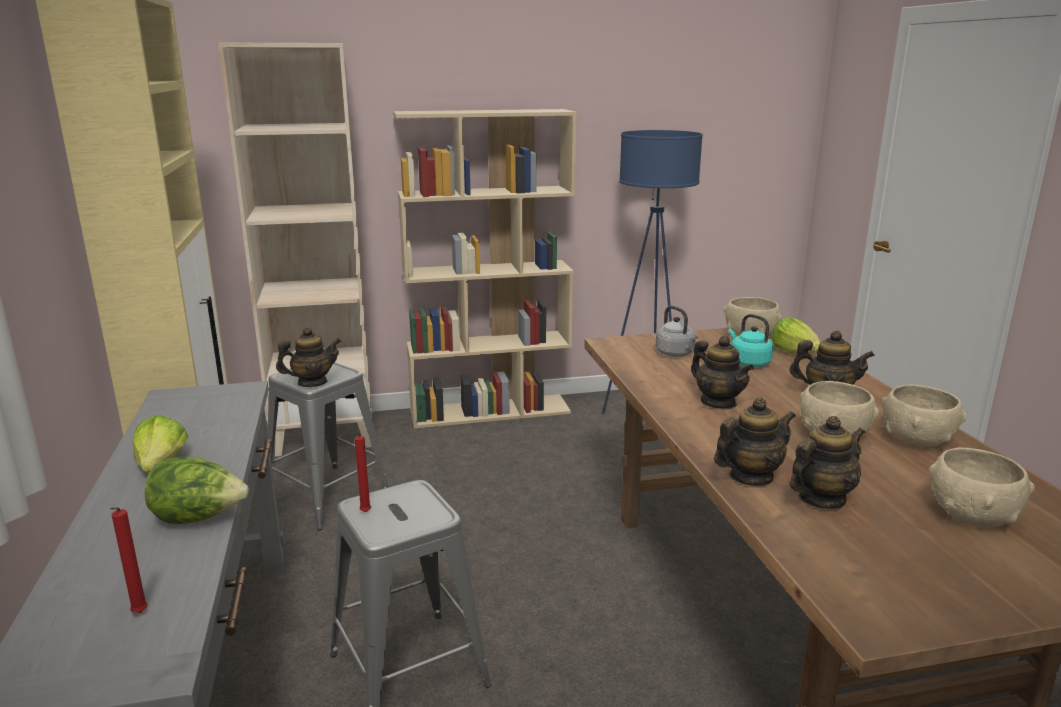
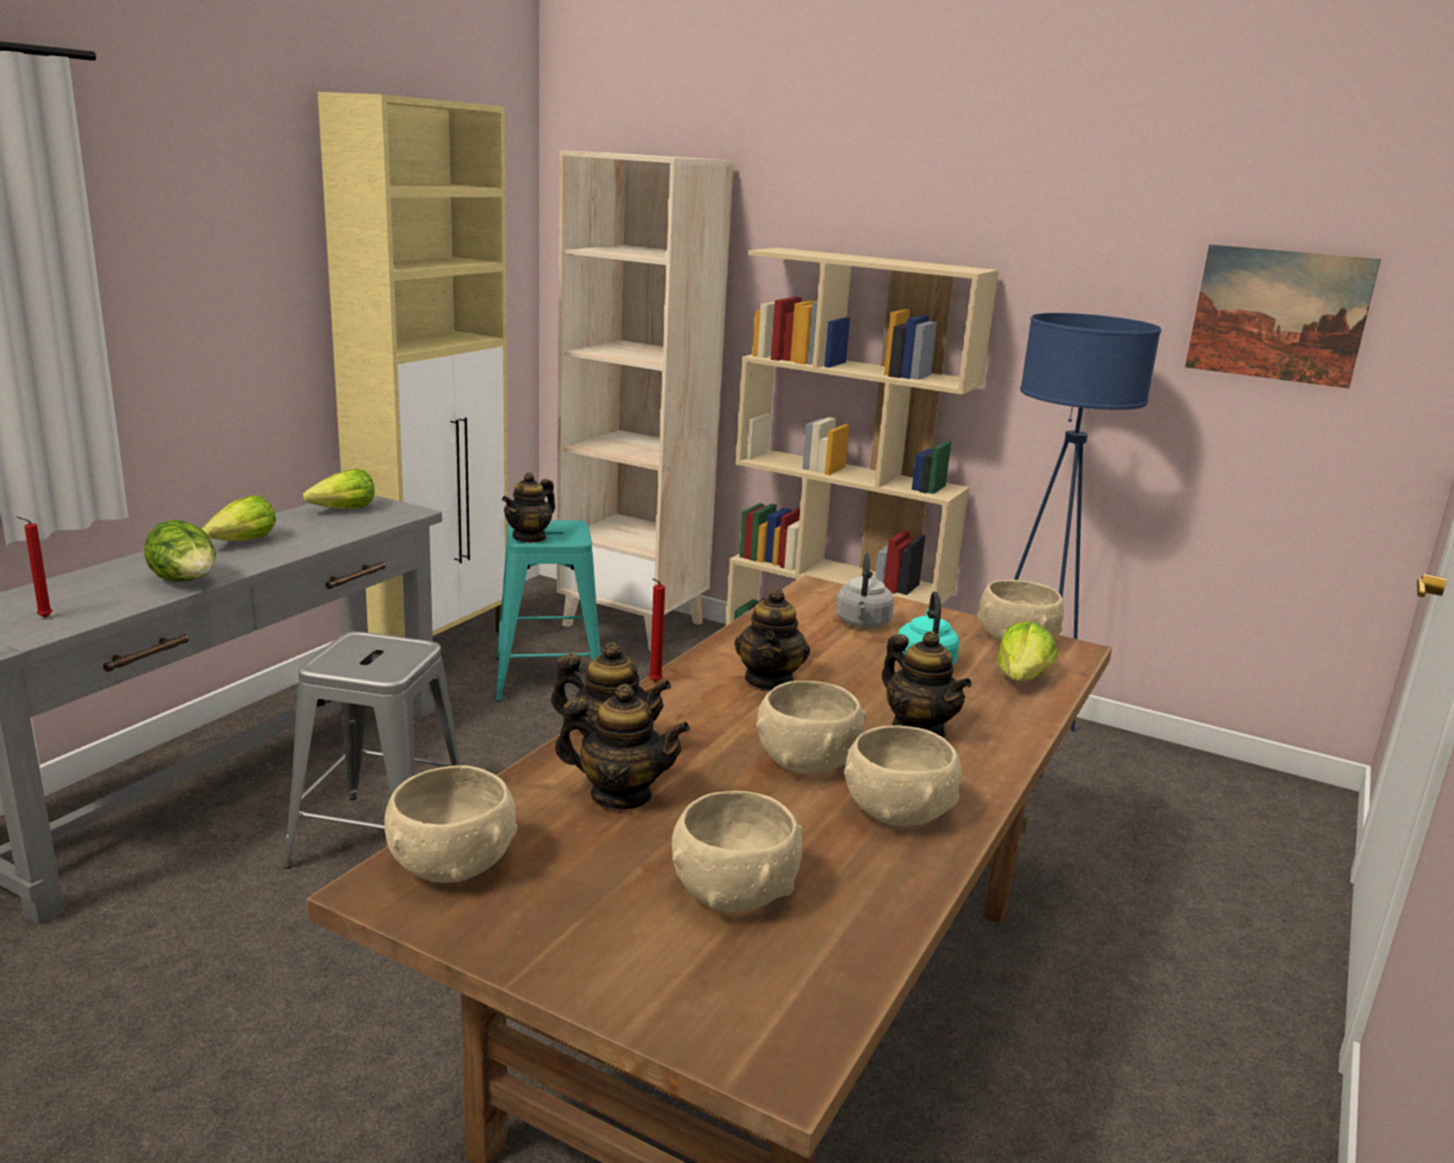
camera: 40 degrees right, 0 degrees up
grey stool [268,362,389,530] -> turquoise stool [496,520,601,702]
teapot [276,327,341,387] -> teapot turned 105 degrees clockwise [502,472,555,543]
red candle [355,433,371,512] -> red candle moved to [649,578,665,682]
none -> lettuce [303,469,375,508]
none -> beige bowl [384,765,518,883]
none -> picture [1185,244,1381,389]

